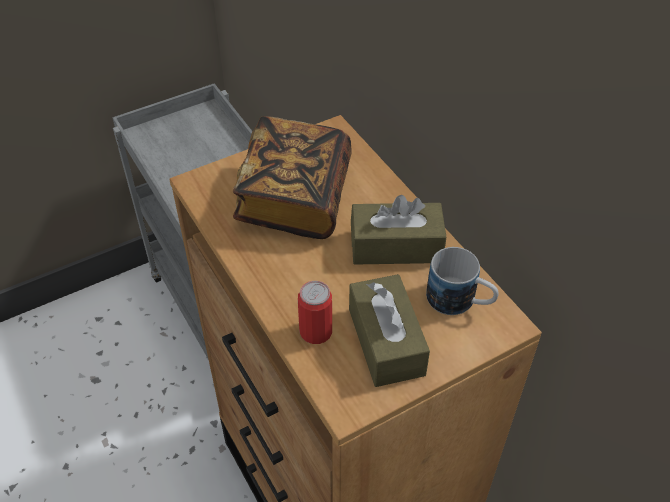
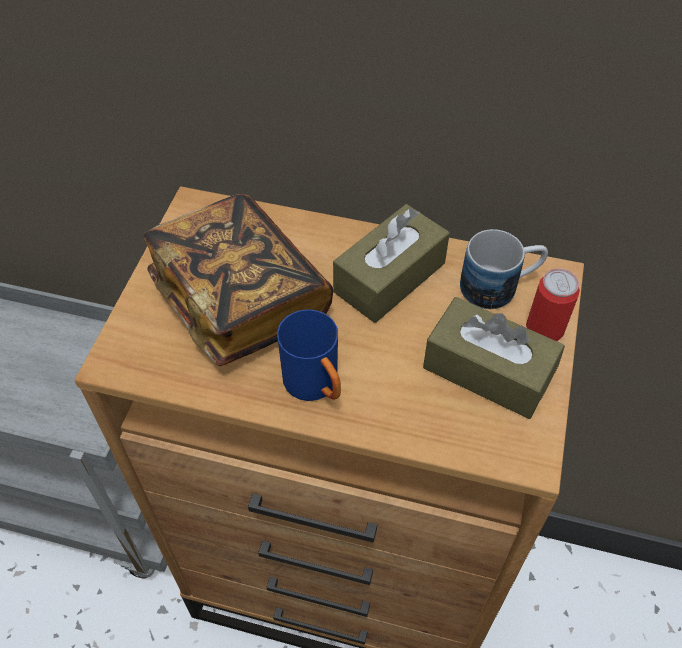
camera: 45 degrees left, 5 degrees up
can [298,281,332,344] -> can moved to [526,268,580,341]
none -> blue mug [277,309,341,401]

